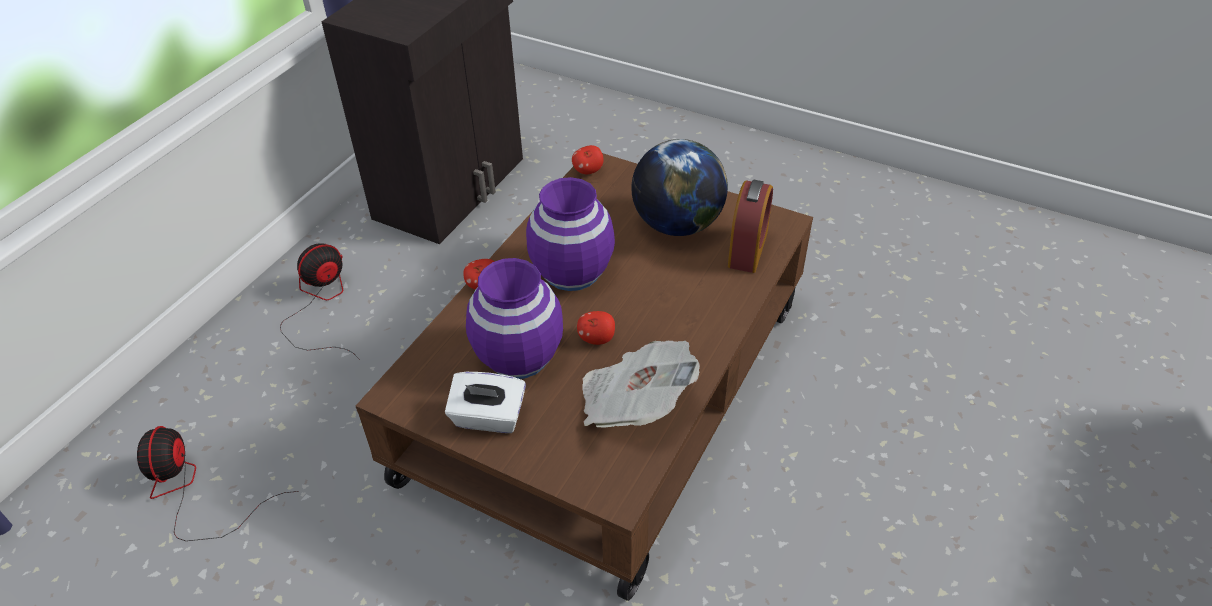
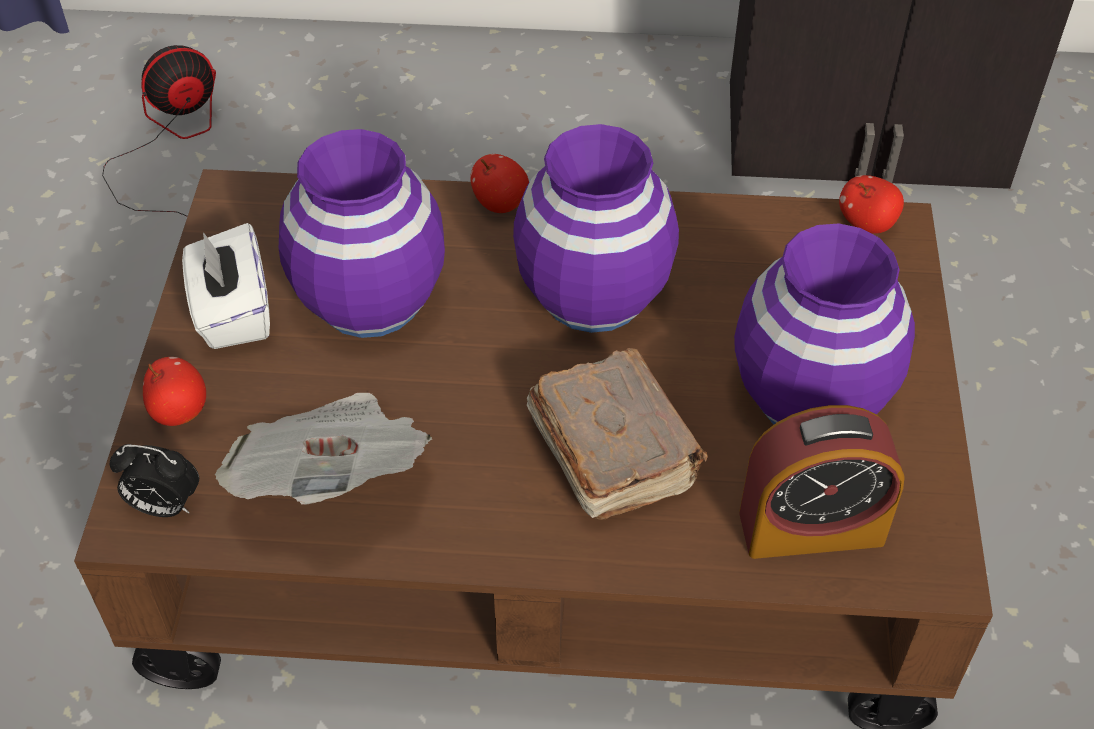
camera: 65 degrees right, 5 degrees up
fan [280,243,360,360] -> none
apple [577,311,615,345] -> apple moved to [143,357,206,426]
globe [631,139,728,236] -> purple vase [734,224,915,424]
none -> alarm clock [110,444,199,517]
none -> brown book [527,348,707,520]

